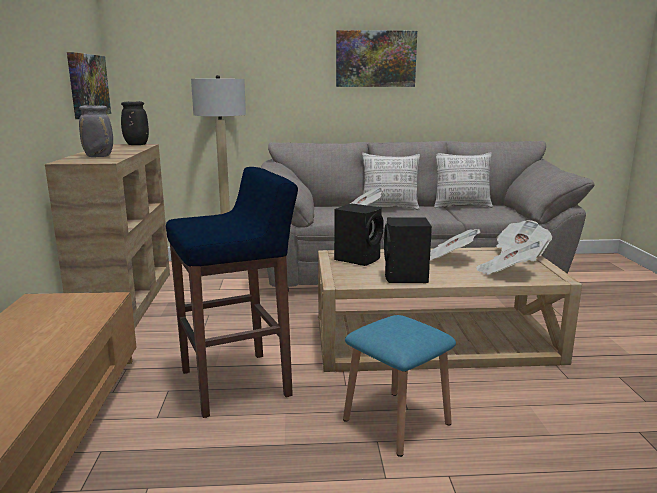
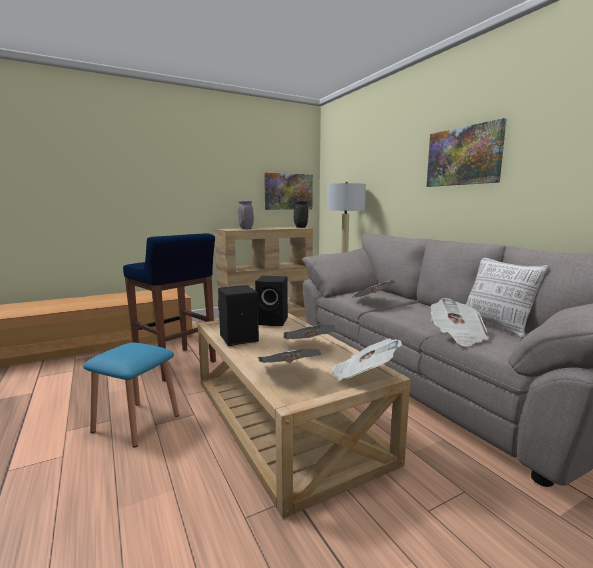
camera: 65 degrees right, 5 degrees down
pillow [362,153,420,210] -> none
none -> newspaper [431,298,489,347]

